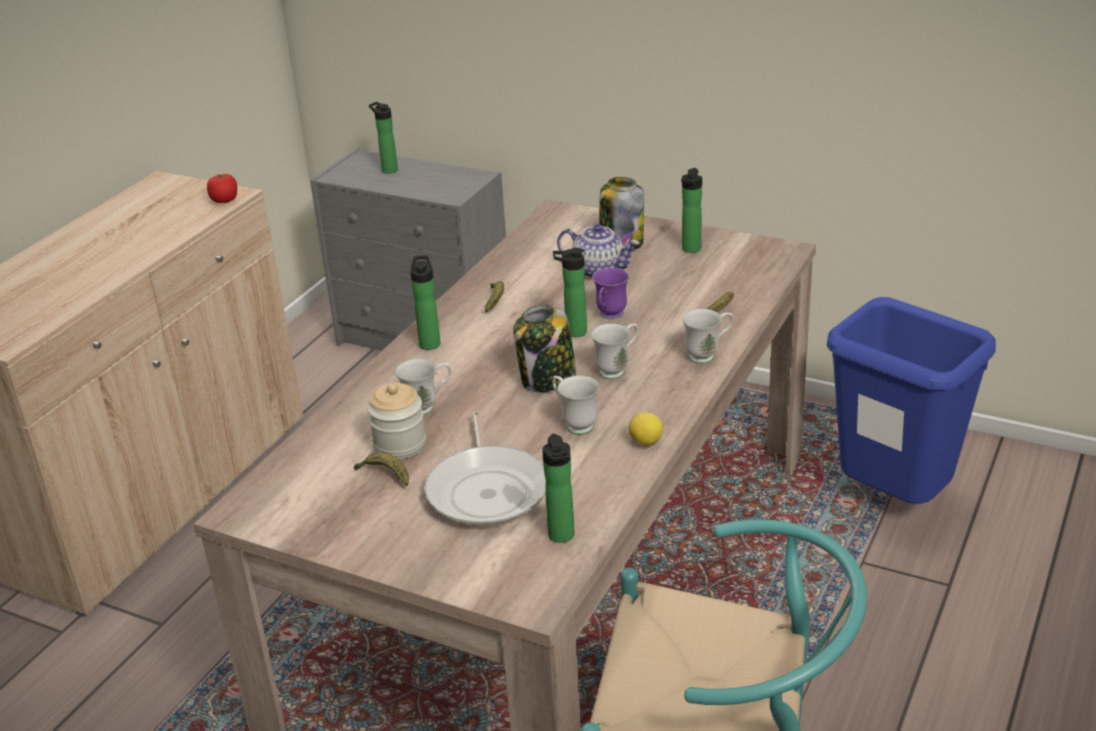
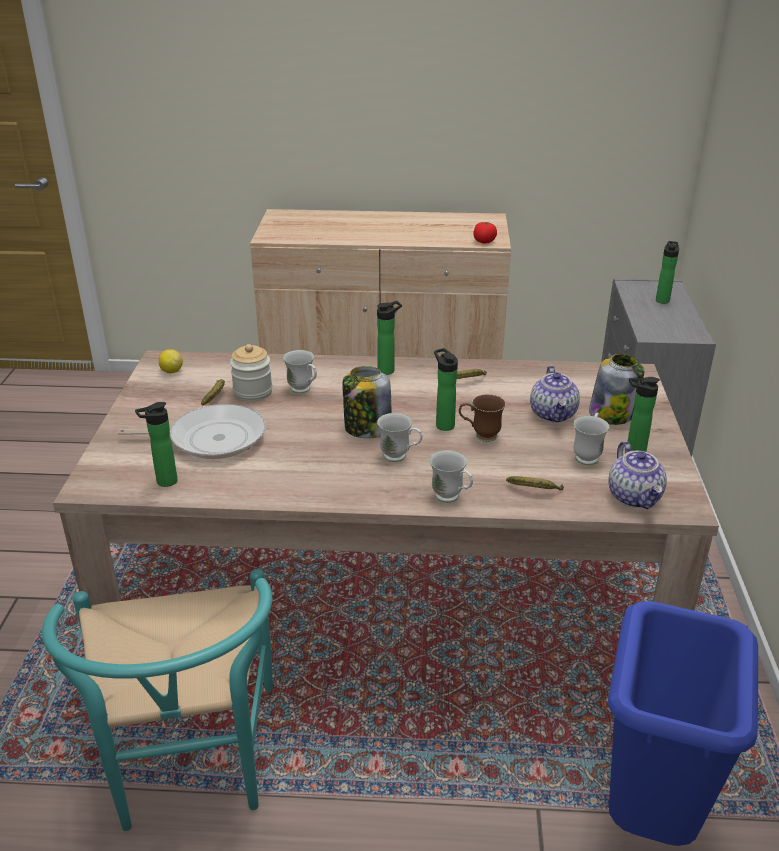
camera: 65 degrees right, 0 degrees up
frying pan [425,411,546,527] -> frying pan turned 150 degrees counterclockwise [118,404,265,459]
white mug [552,375,600,435] -> white mug moved to [573,412,609,465]
purple mug [592,268,629,320] -> brown mug [459,394,506,442]
lemon [628,412,663,446] -> lemon moved to [159,349,183,373]
none -> teapot [609,441,667,509]

